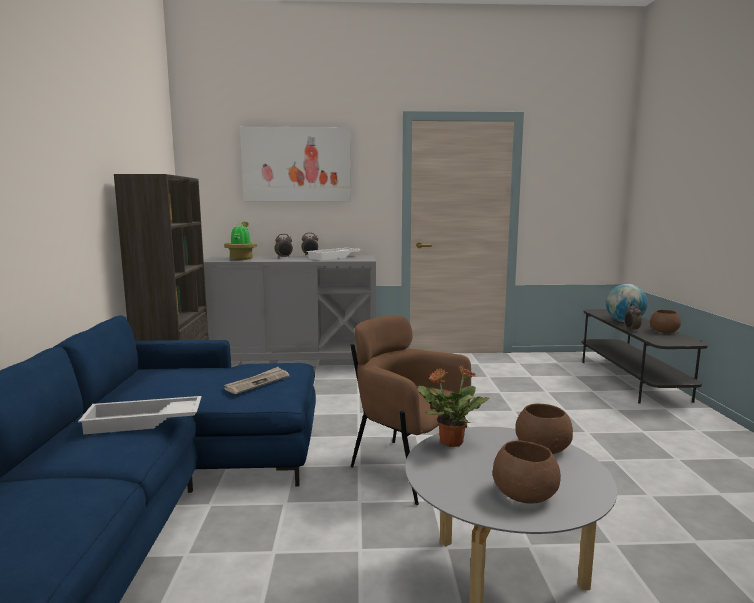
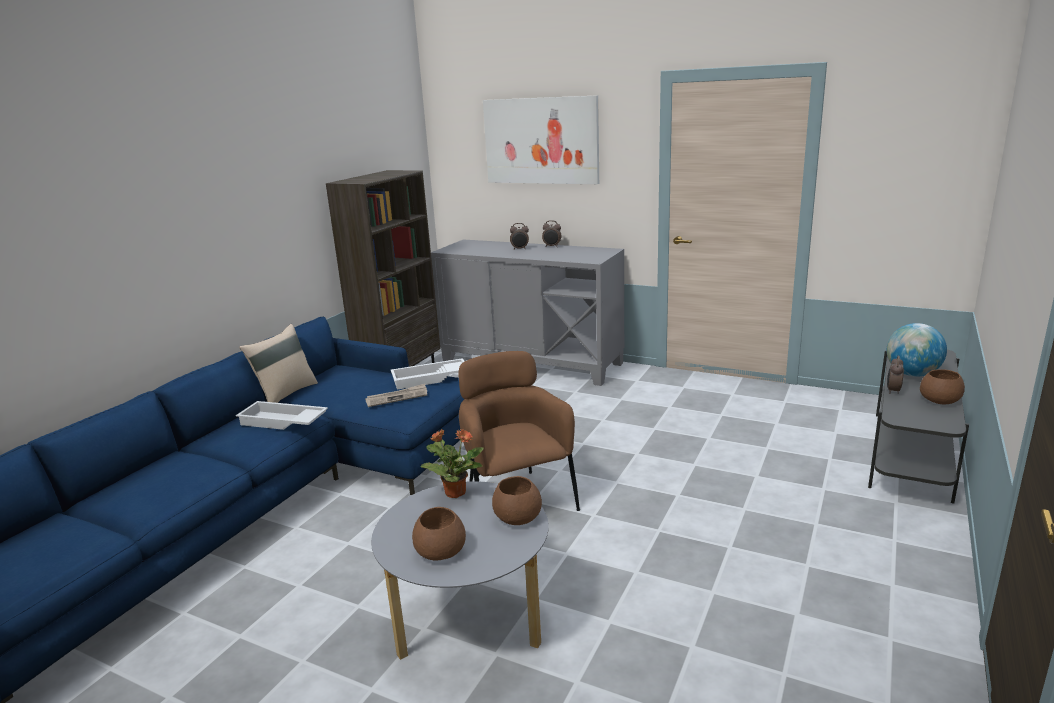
camera: 30 degrees right, 10 degrees up
potted plant [224,222,257,260] -> none
white tray [306,248,361,260] -> white tray moved to [391,358,465,390]
none -> beige pillow [239,324,318,403]

